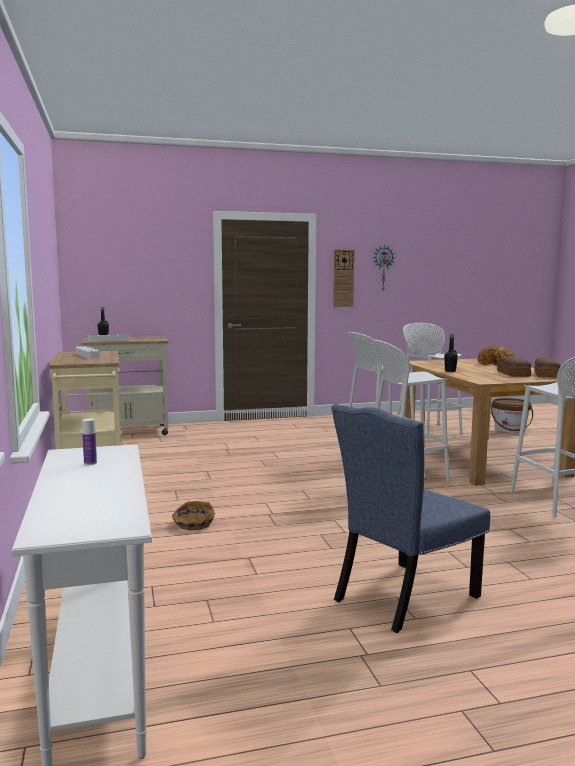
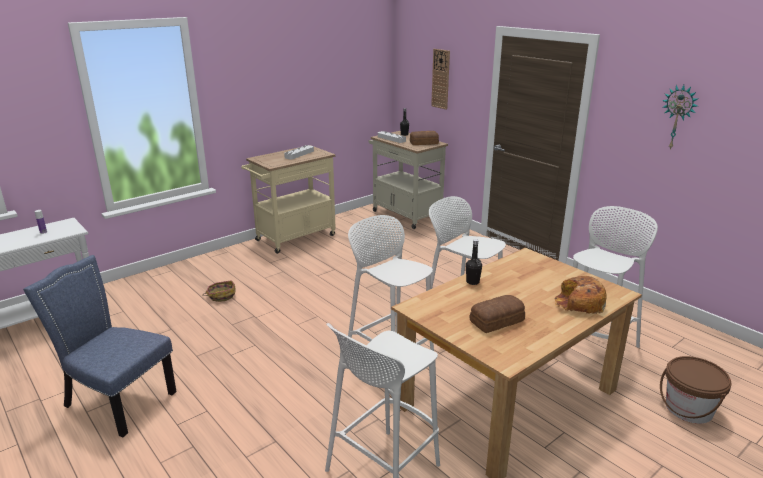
camera: 65 degrees right, 15 degrees up
wall clock [333,249,355,307] -> wall clock moved to [431,49,450,110]
bread [534,357,561,378] -> bread moved to [410,131,439,145]

